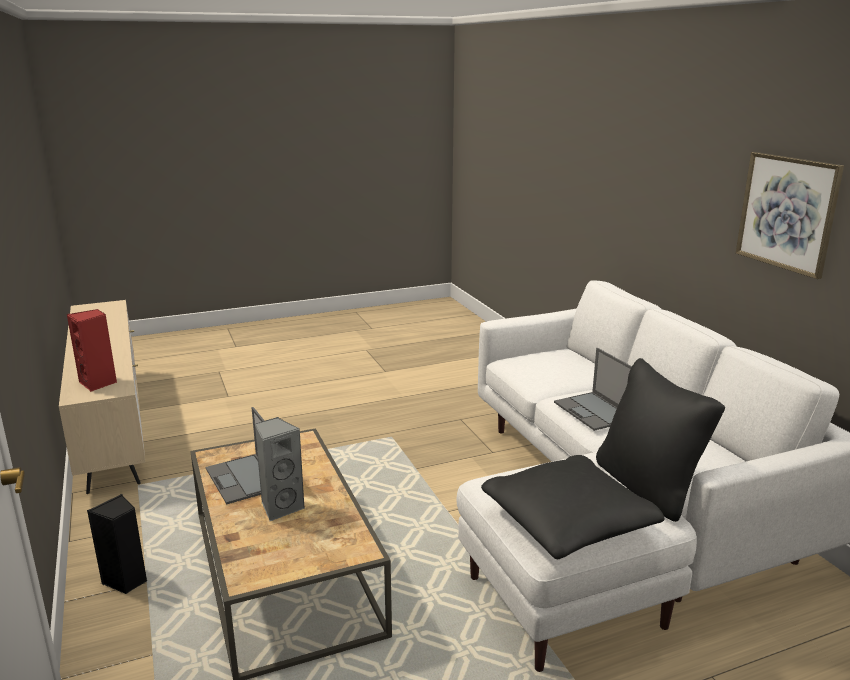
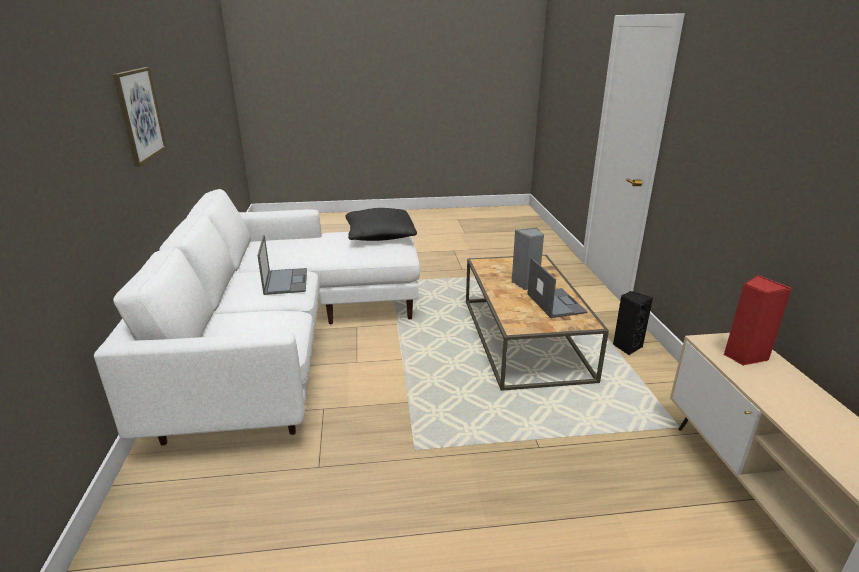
camera: 165 degrees left, 5 degrees up
black pillow [596,358,725,522] -> none

